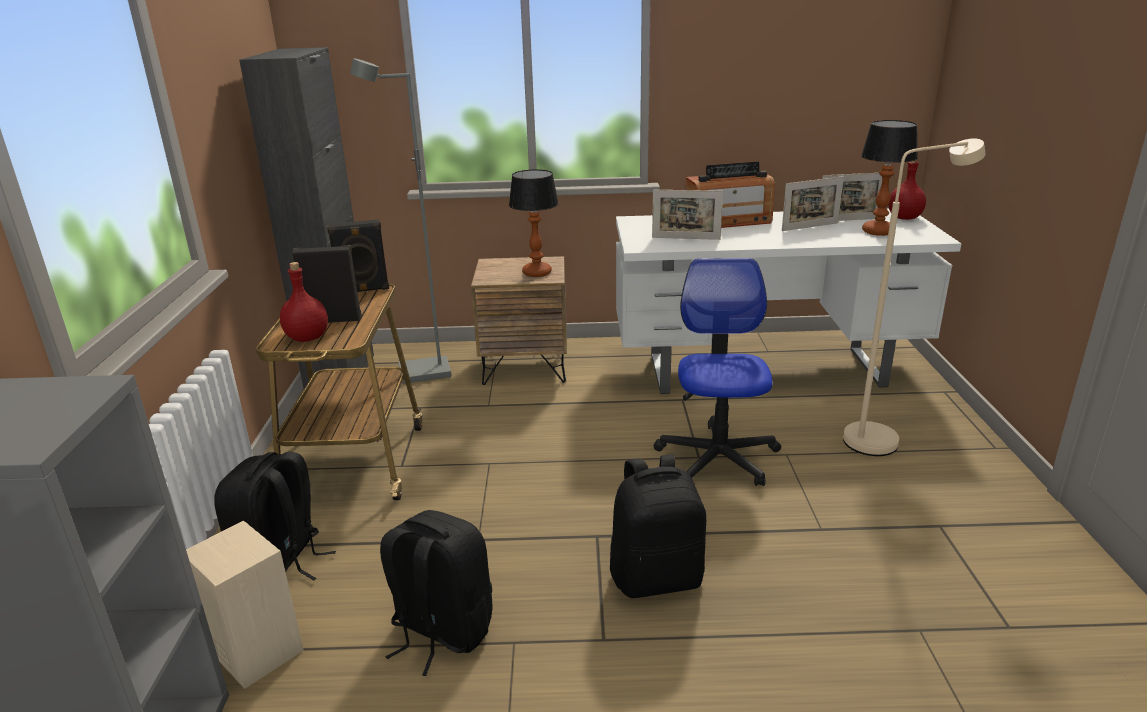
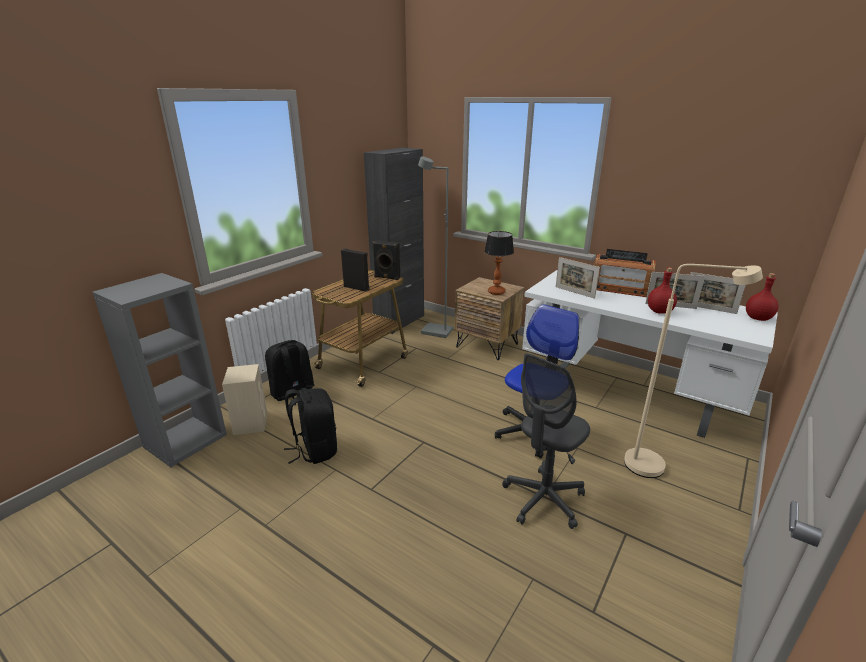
camera: 35 degrees right, 0 degrees up
red bottle [280,262,328,342] -> red bottle moved to [648,267,677,314]
black backpack [610,454,706,598] -> none
table lamp [861,120,918,236] -> none
none -> grey office chair [502,353,590,529]

